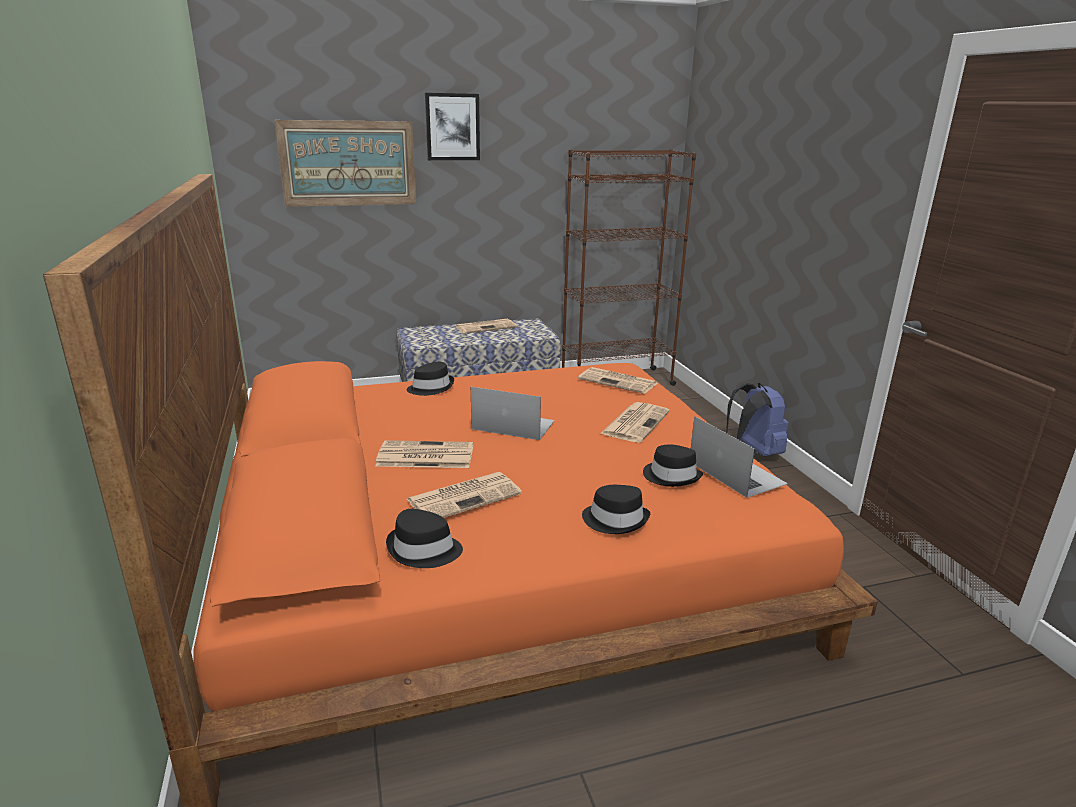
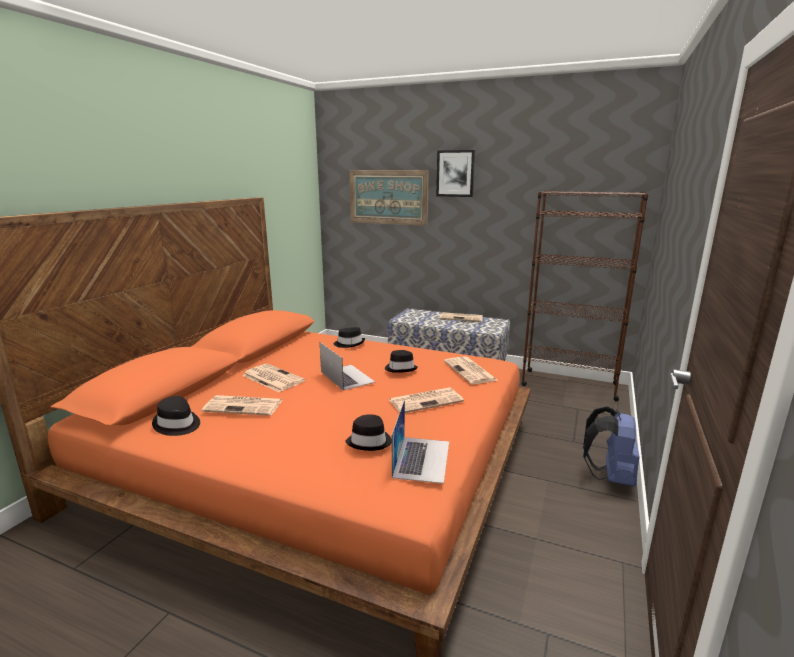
camera: 40 degrees right, 5 degrees down
black hat [582,485,650,534] -> black hat moved to [385,350,418,373]

